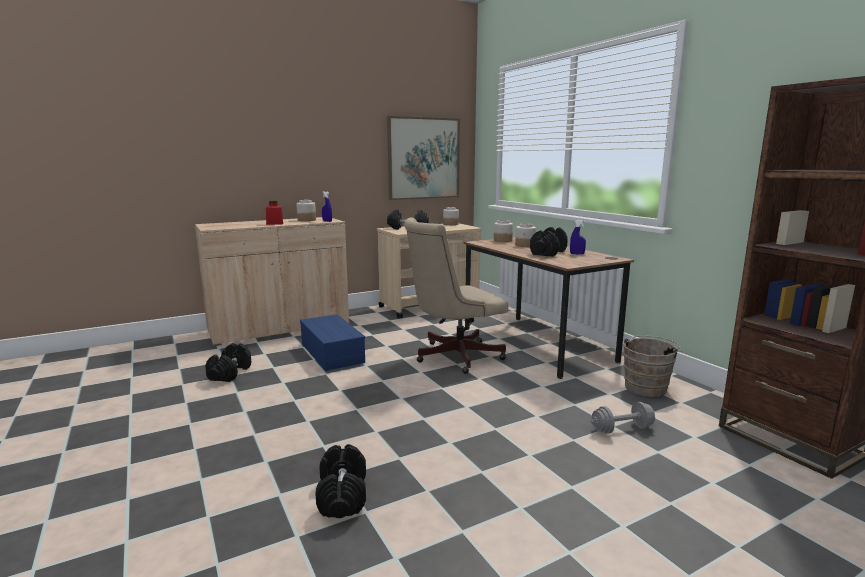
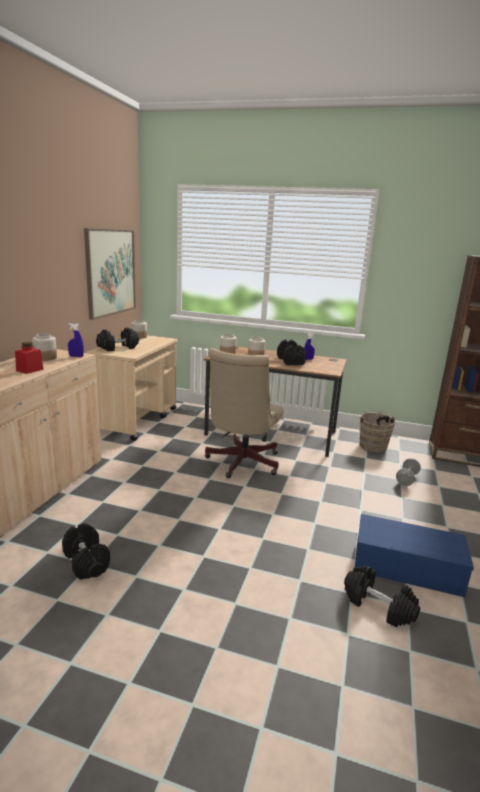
camera: 45 degrees left, 5 degrees up
blue storage box [300,314,365,371] -> blue storage box moved to [355,514,474,597]

